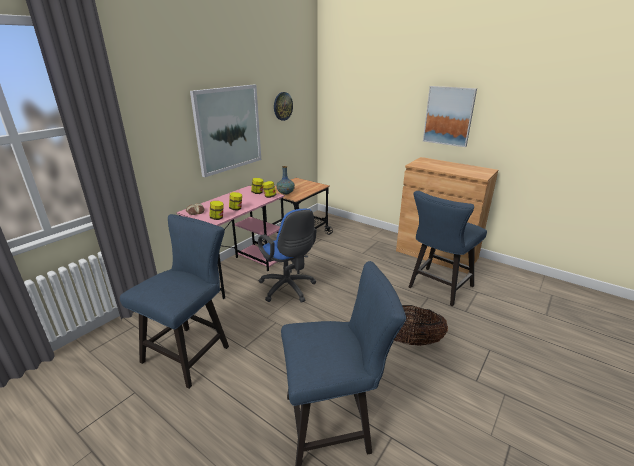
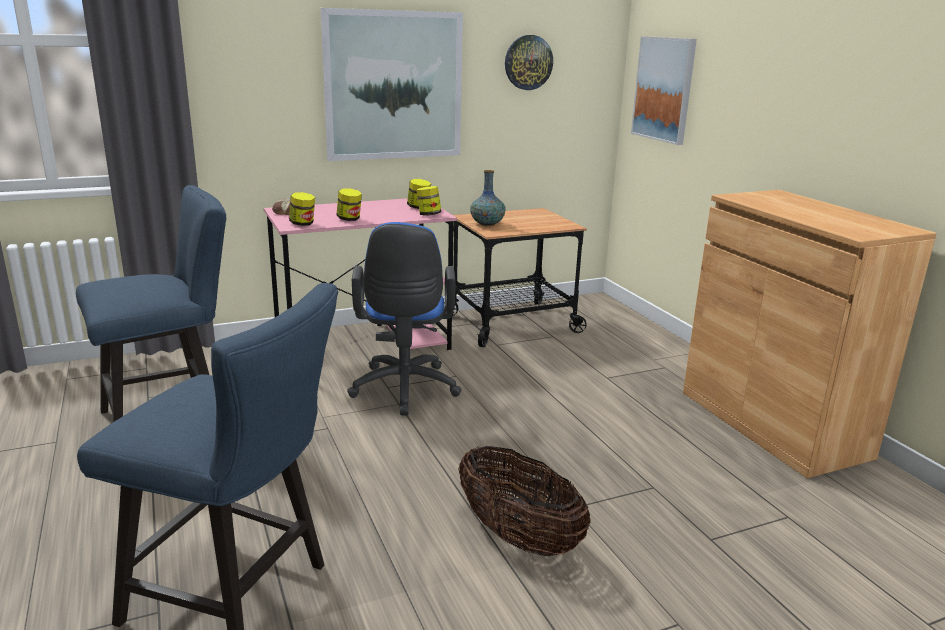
camera: 30 degrees right, 5 degrees down
blue chair [408,191,487,306] -> none
picture [423,86,477,147] -> picture moved to [631,36,697,145]

